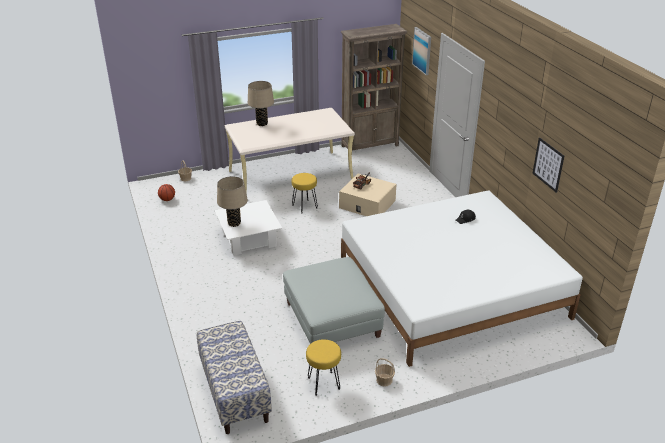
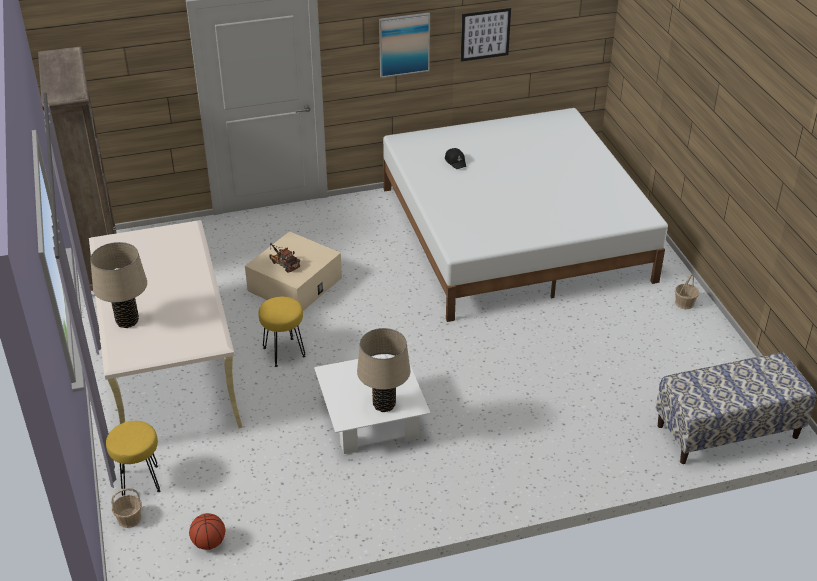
camera: 85 degrees left, 5 degrees up
grey ottoman [283,257,385,344] -> none
yellow stool [306,339,341,396] -> yellow stool moved to [106,421,161,496]
picture [412,27,431,75] -> picture moved to [379,13,430,78]

